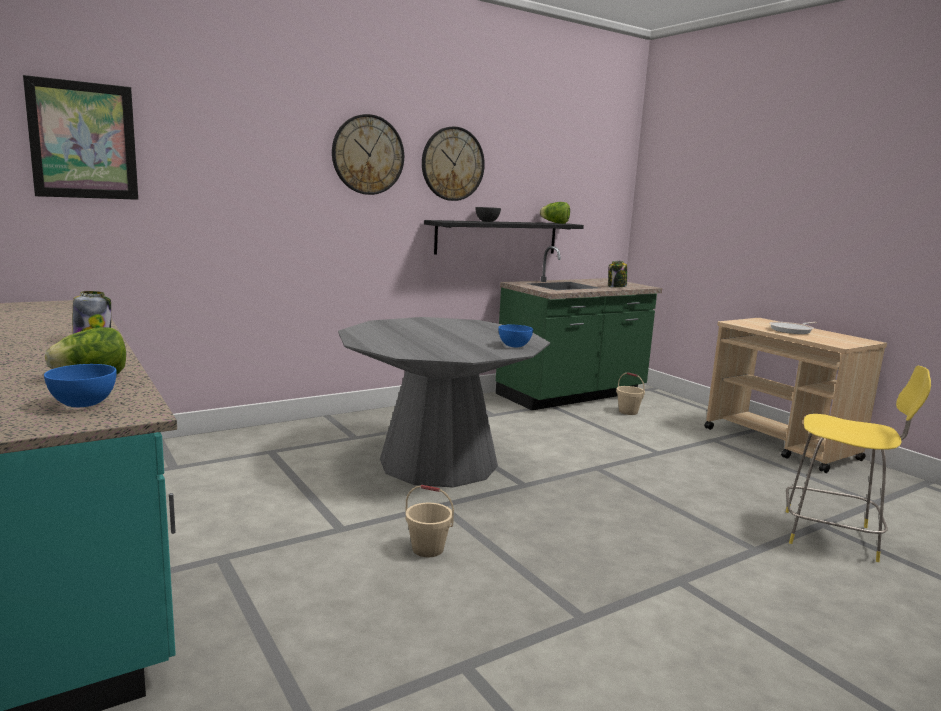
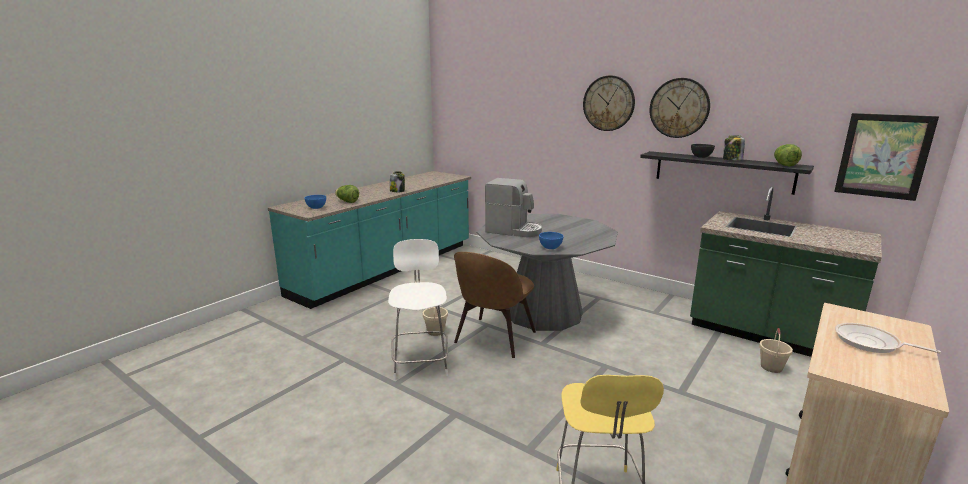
camera: 70 degrees right, 5 degrees up
picture [23,75,138,200] -> picture moved to [834,113,939,201]
jar [608,261,627,288] -> jar moved to [723,136,745,160]
none -> white stool [388,239,448,380]
none -> brown chair [454,252,536,358]
none -> coffee machine [485,178,542,237]

